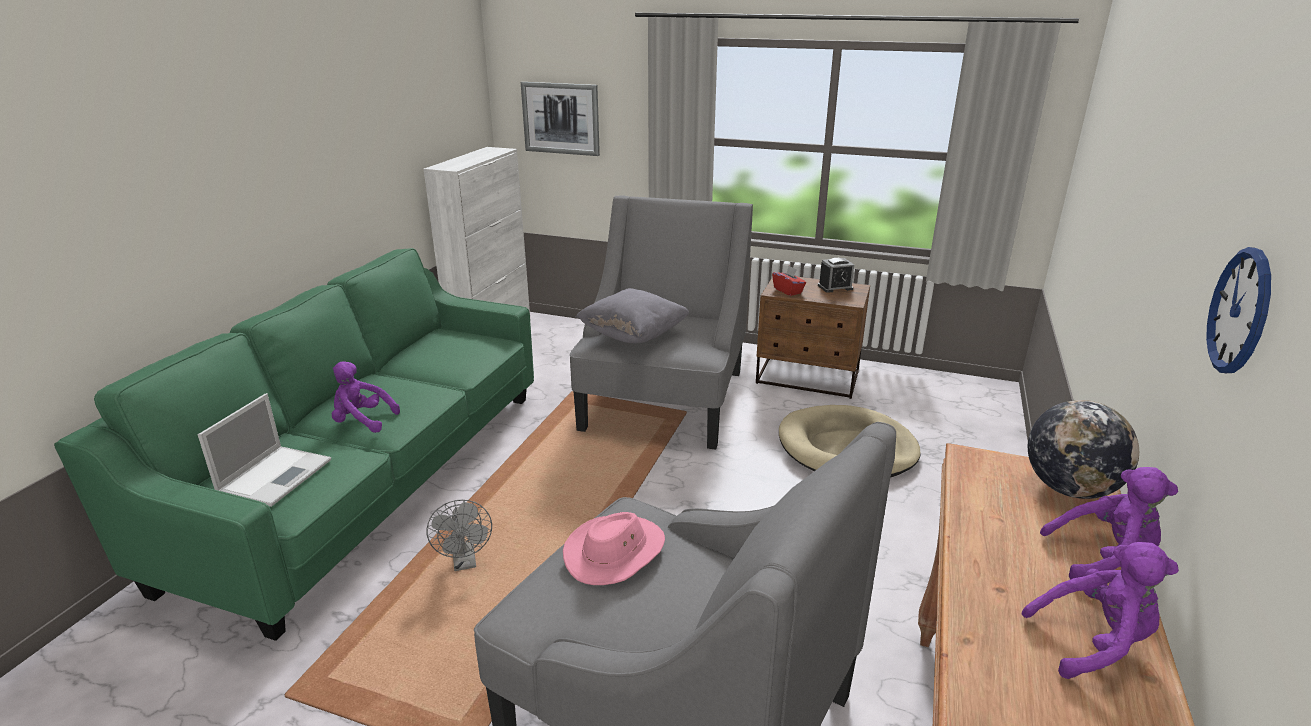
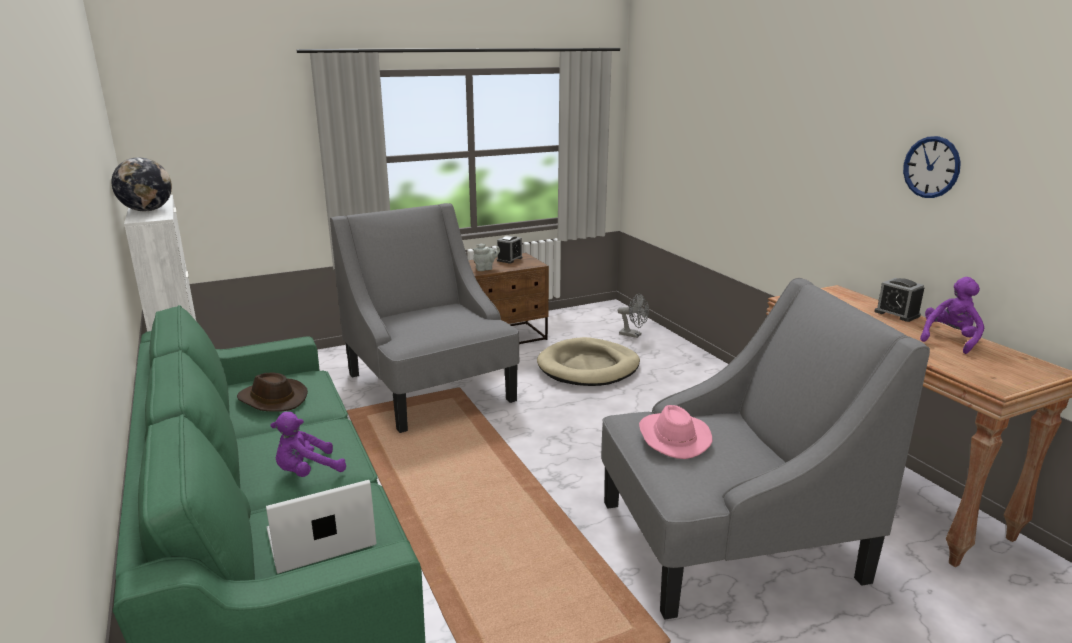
camera: 45 degrees left, 5 degrees down
laptop [198,393,331,507] -> laptop turned 90 degrees counterclockwise [266,480,376,574]
grey fan [426,500,492,571] -> grey fan moved to [617,294,649,338]
picture [521,82,600,156] -> none
grey pillow [576,288,689,343] -> none
red tissue box [772,266,806,296] -> grey teapot [473,243,500,271]
globe [1028,400,1139,499] -> globe moved to [111,157,172,211]
purple plush toy [1040,467,1178,580] -> alarm clock [874,278,924,322]
none -> brown hat [237,373,308,412]

